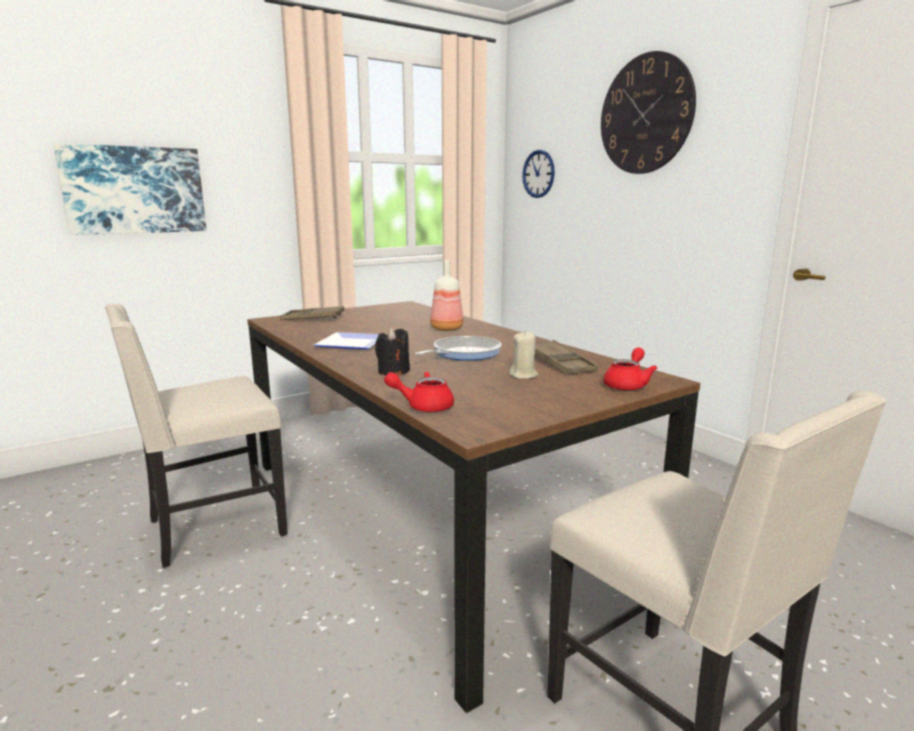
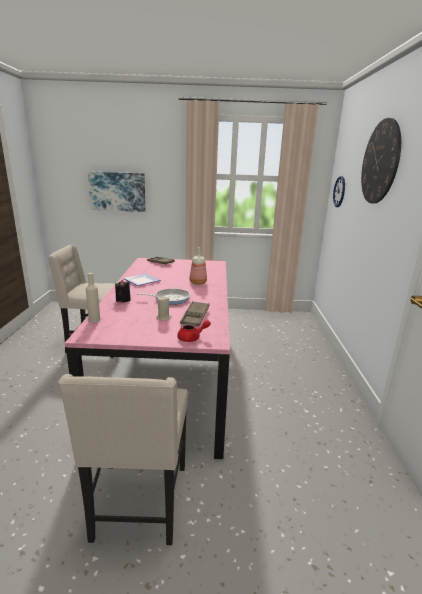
camera: 35 degrees right, 5 degrees up
brown dining table [247,301,700,713] -> pink dining table [65,258,230,459]
red teapot [384,372,454,412] -> beige bottle [86,273,100,322]

